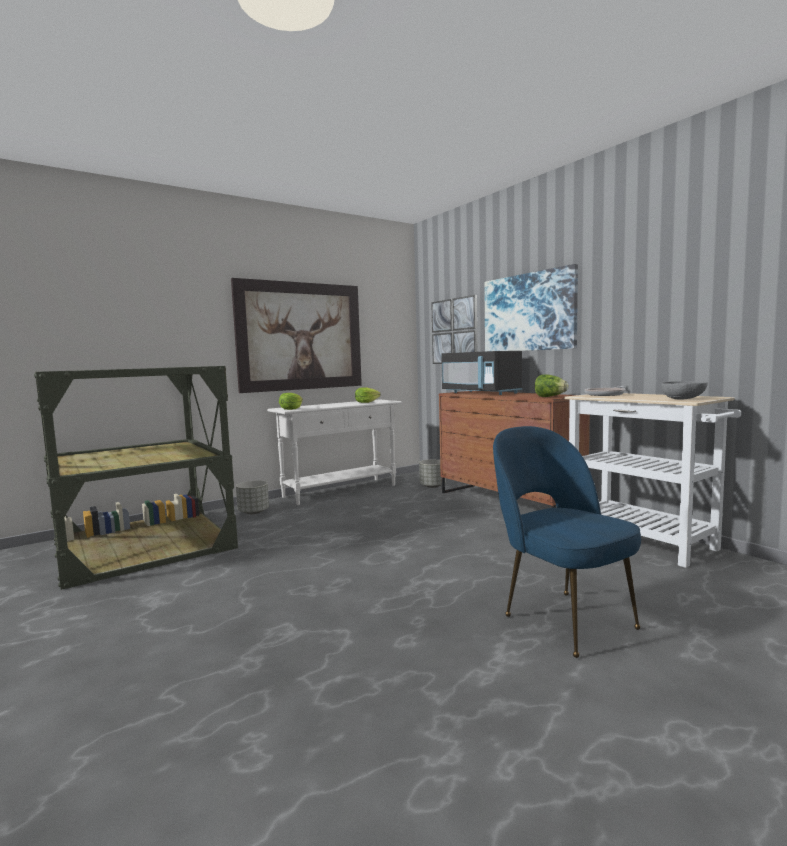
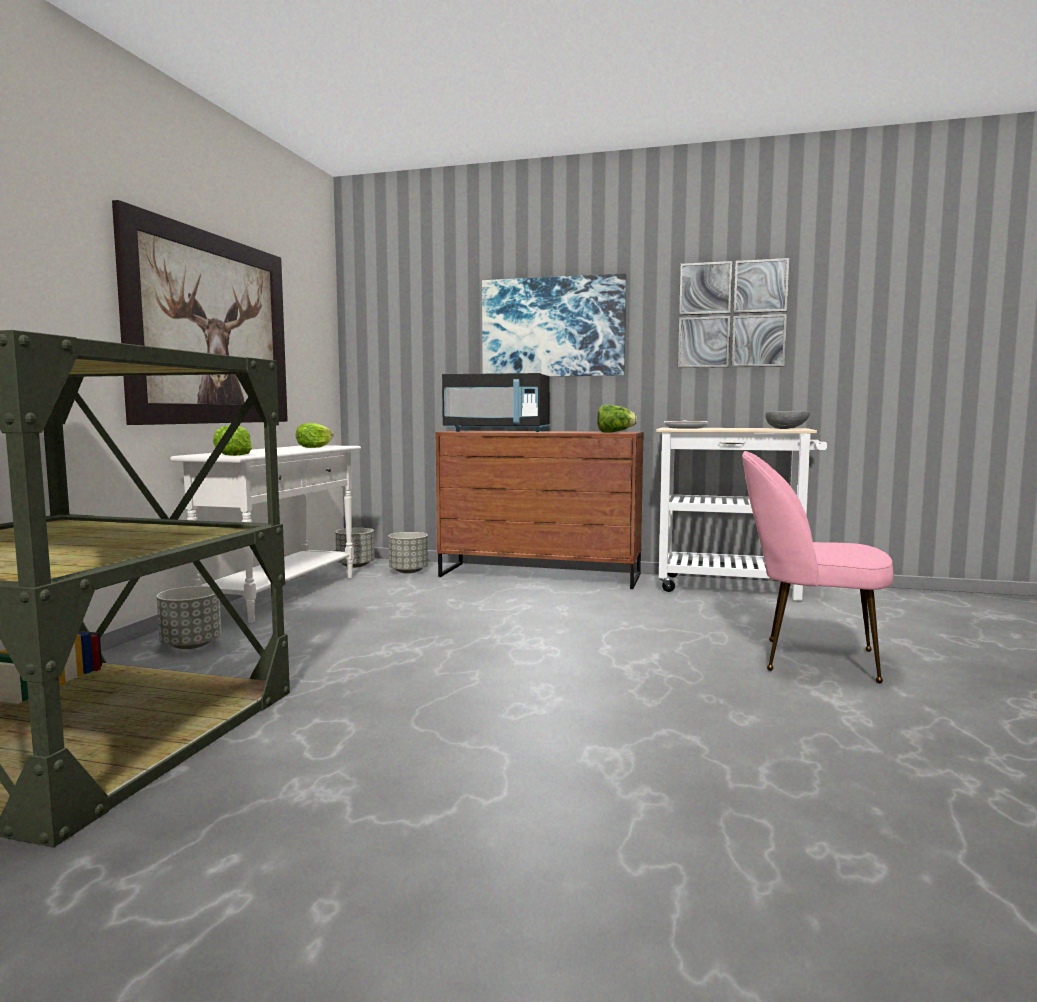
camera: 40 degrees left, 0 degrees up
picture [431,295,478,364] -> picture moved to [678,258,789,368]
blue chair [493,426,641,658] -> pink chair [742,451,894,683]
none -> grey planter [335,528,375,568]

